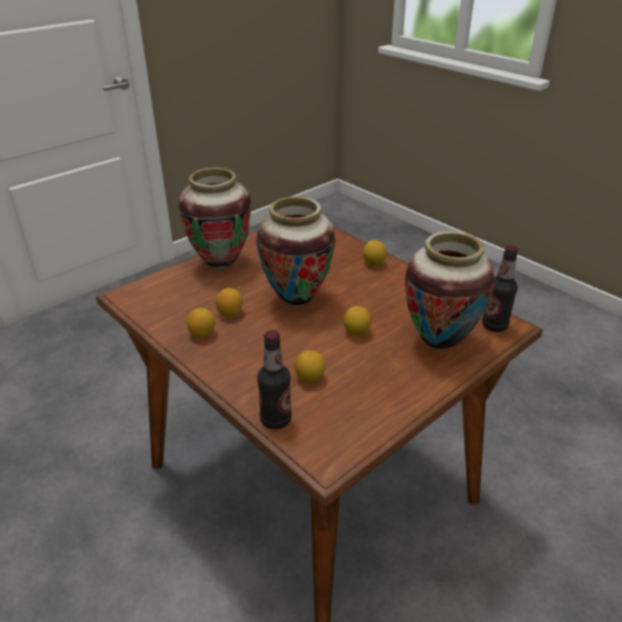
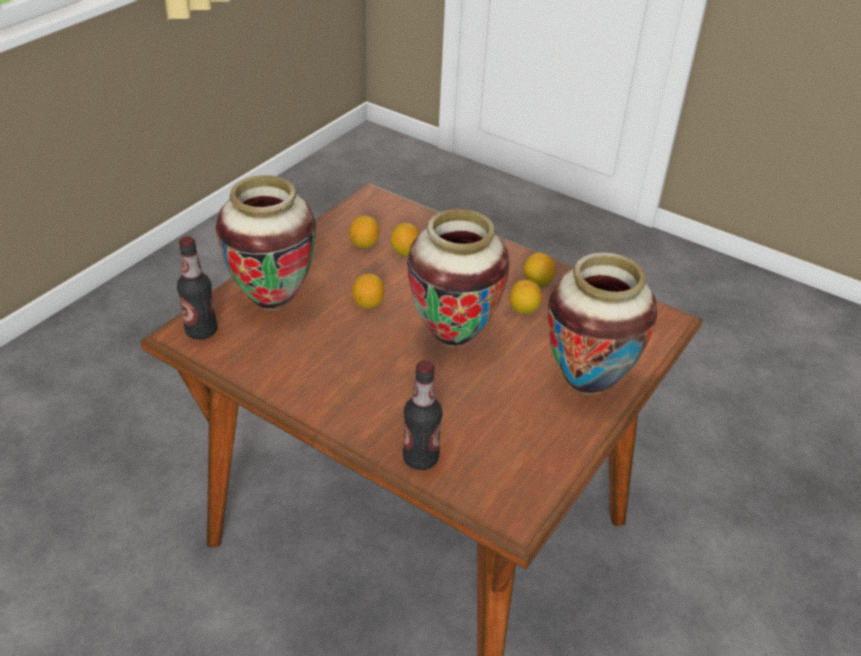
camera: 165 degrees right, 5 degrees up
bottle [257,330,292,429] -> bottle moved to [403,360,442,470]
lemon [363,240,387,266] -> lemon moved to [349,216,379,248]

